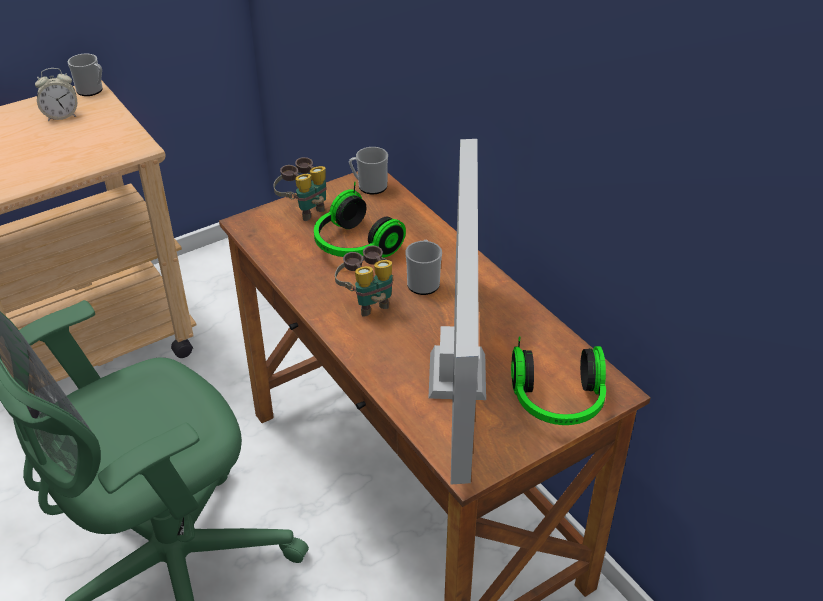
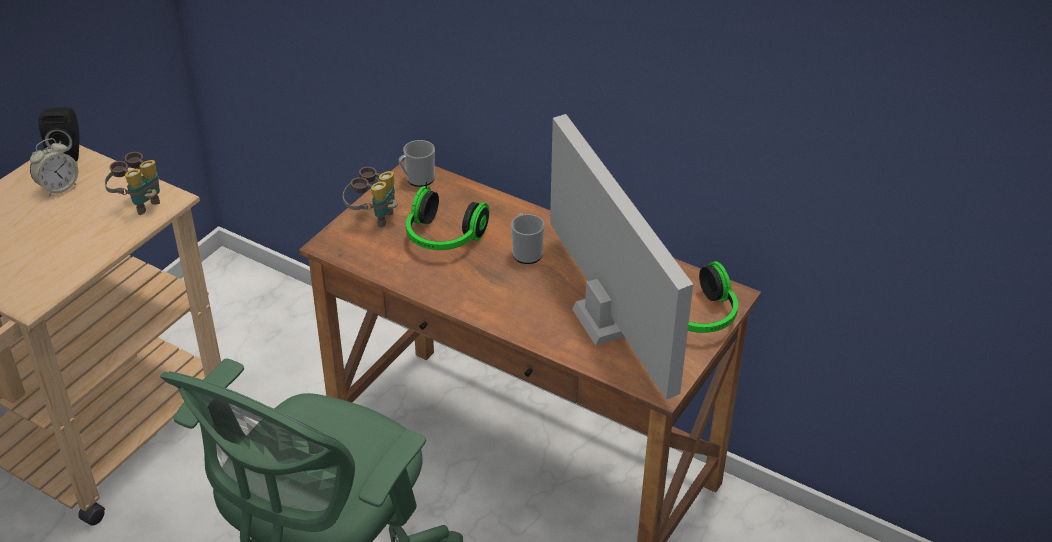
camera: 25 degrees left, 0 degrees up
mug [68,54,103,96] -> black speaker [38,107,80,161]
binoculars [335,245,393,317] -> binoculars moved to [105,152,160,215]

